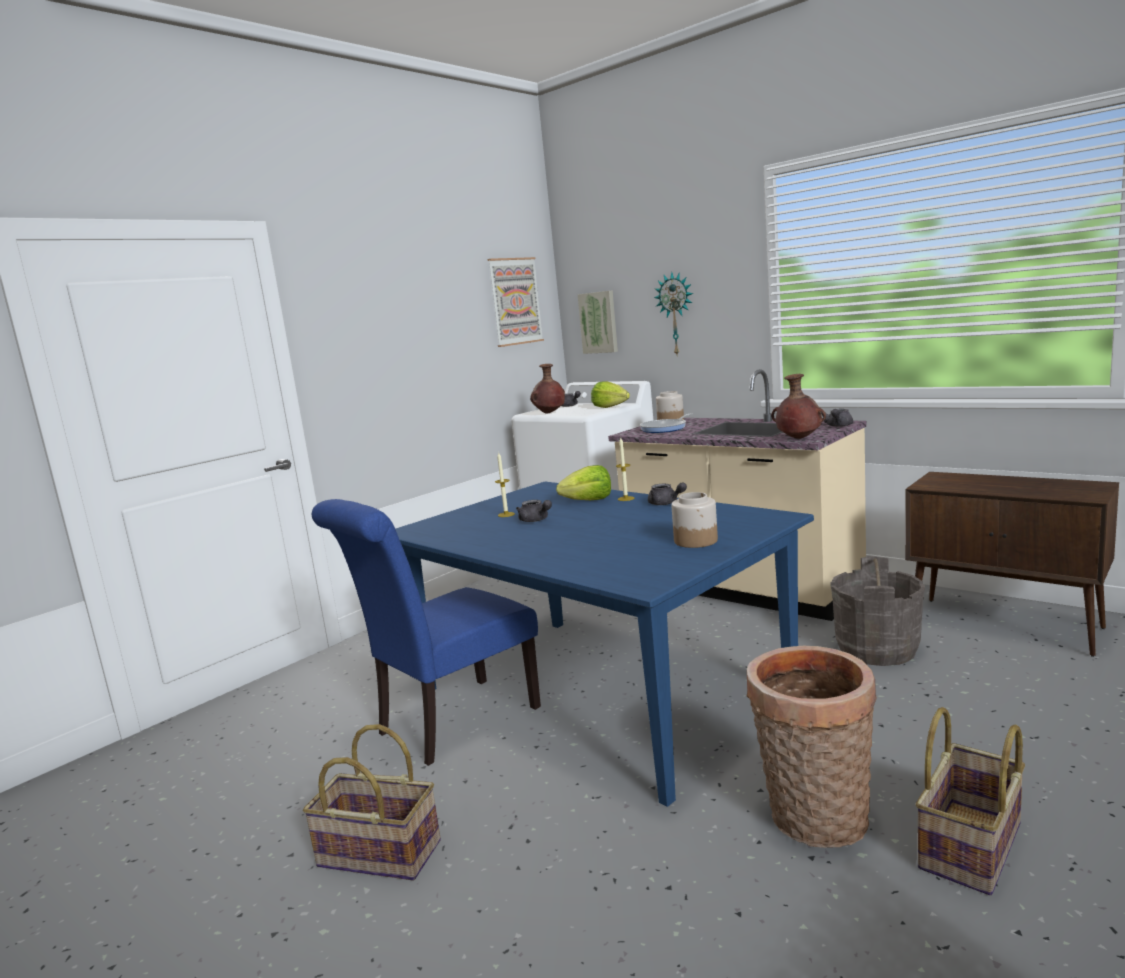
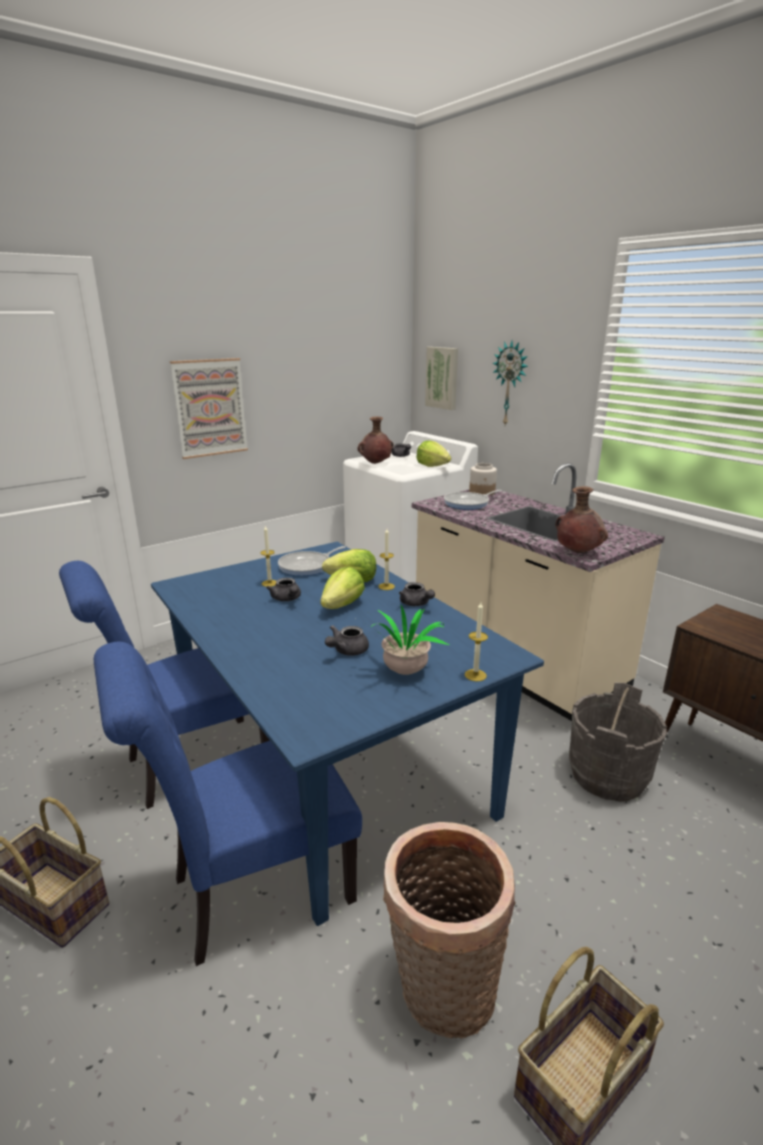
camera: 10 degrees right, 10 degrees up
picture [488,257,544,347] -> picture moved to [170,358,248,459]
jar [671,492,718,548] -> potted plant [361,605,449,675]
grey teapot [821,409,853,427] -> grey teapot moved to [325,625,369,656]
none -> blue chair [94,642,362,966]
none -> frying pan [278,546,346,576]
none -> lettuce [320,567,365,609]
none -> candle [465,602,488,682]

